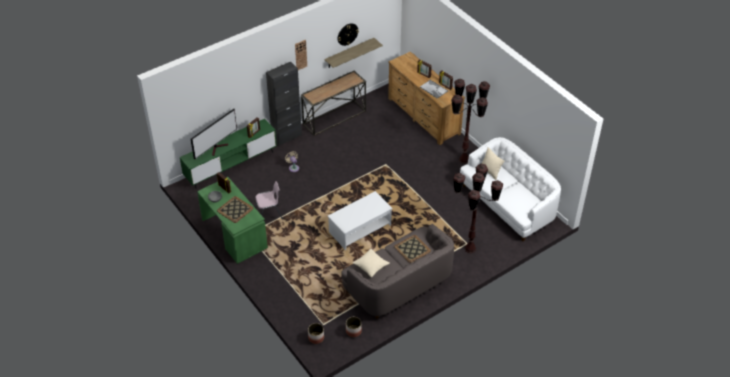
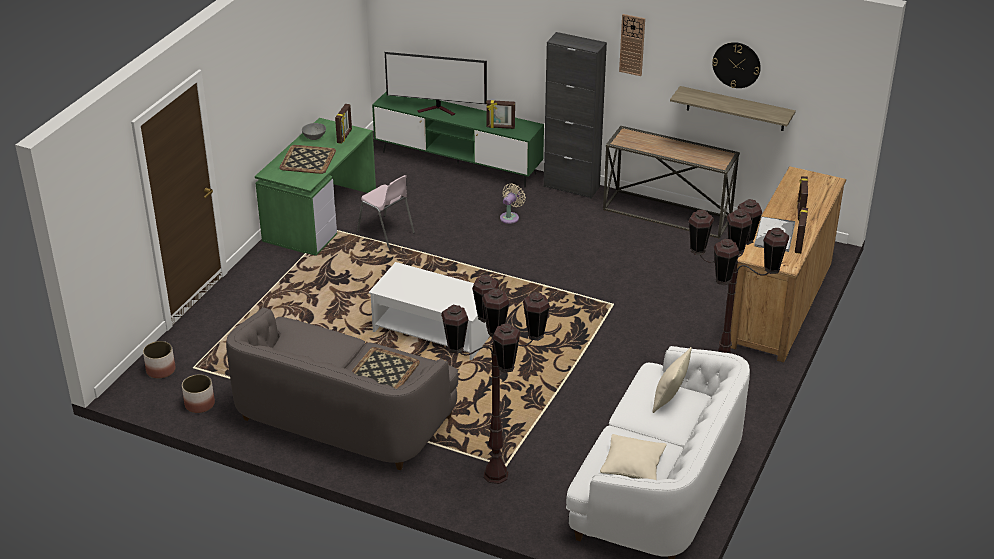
camera: 60 degrees right, 10 degrees down
beige pillow [353,249,390,277] -> beige pillow moved to [600,434,667,480]

